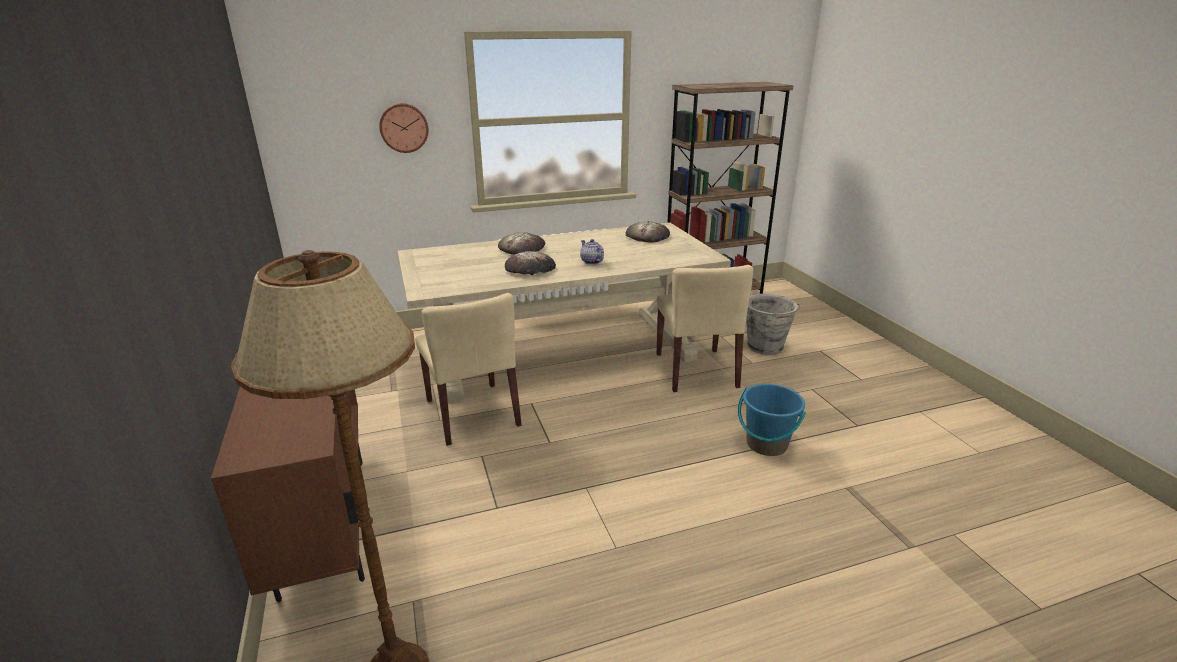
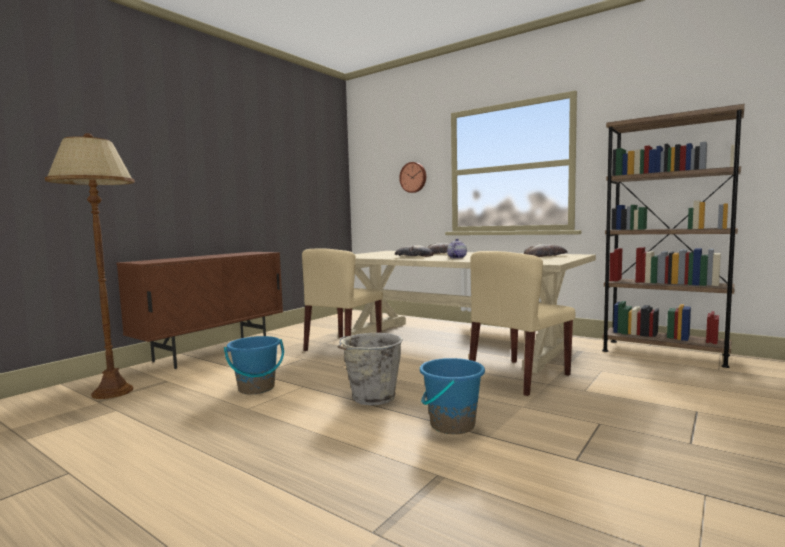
camera: 55 degrees right, 20 degrees down
grey bucket [746,294,800,355] -> grey bucket moved to [337,333,403,405]
none -> blue bucket [224,336,284,394]

